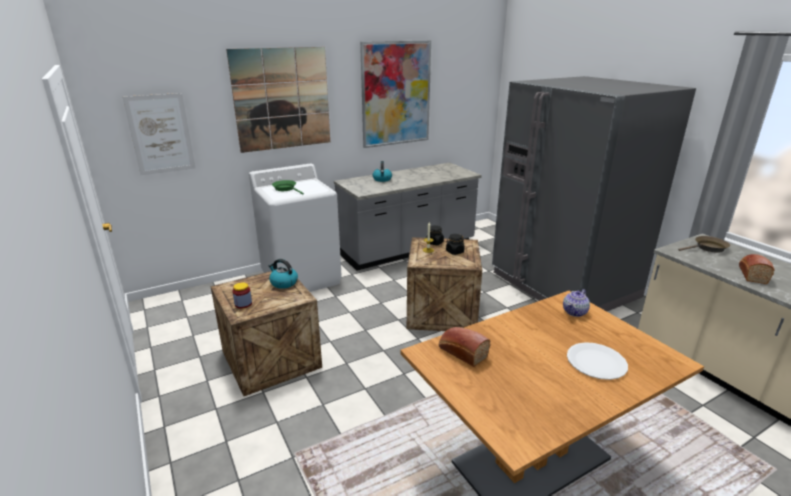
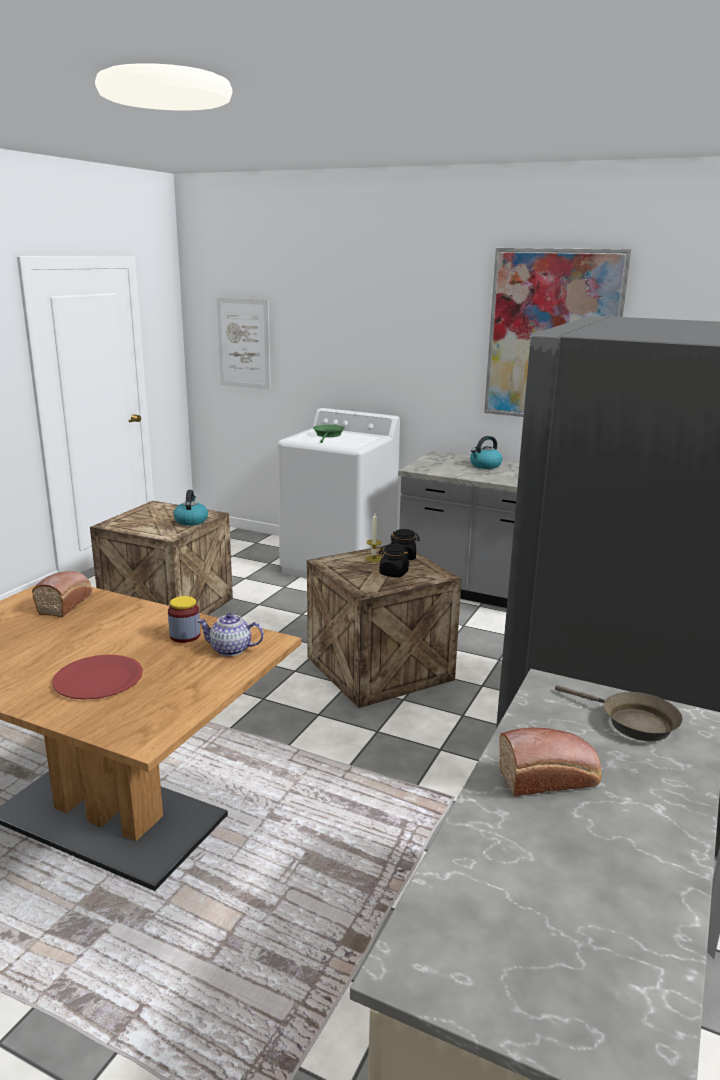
camera: 55 degrees right, 5 degrees down
picture [226,47,330,153] -> none
jar [232,282,252,309] -> jar moved to [168,596,200,643]
white plate [567,342,628,380] -> red plate [52,655,143,700]

